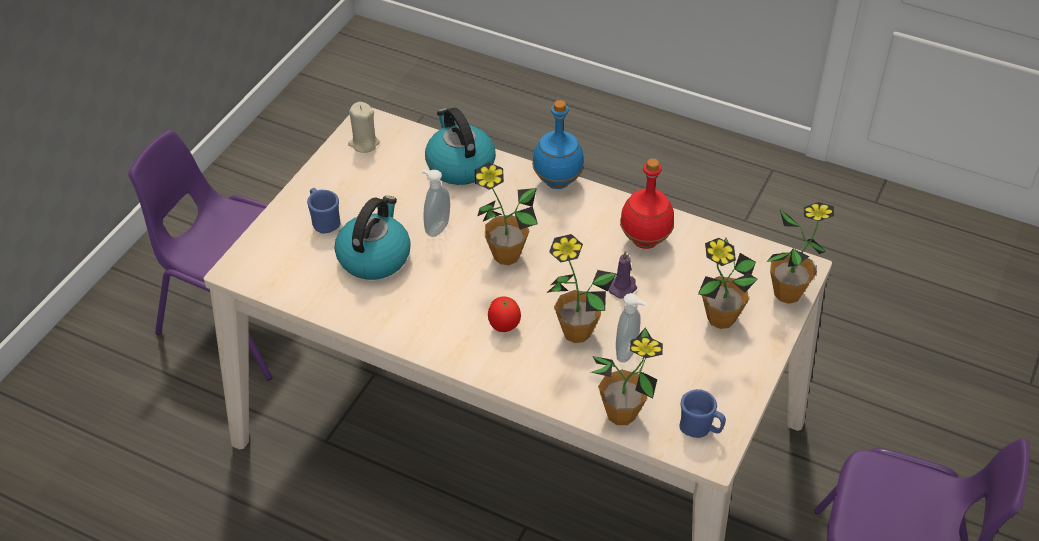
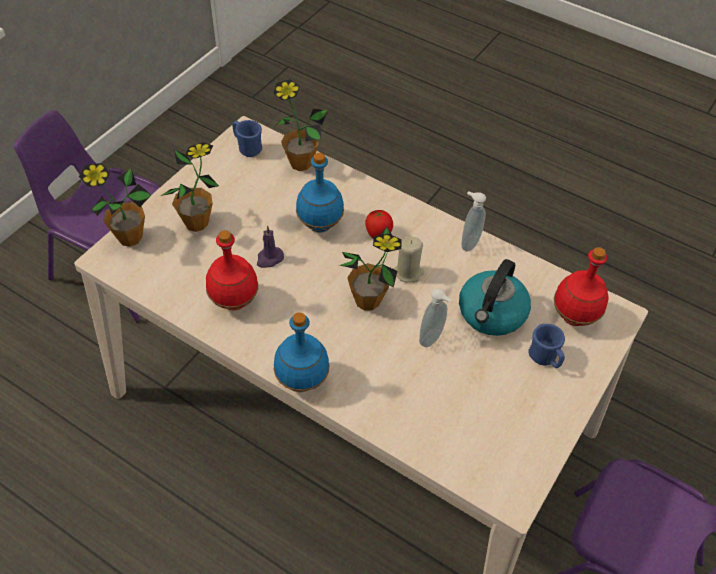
camera: 175 degrees left, 5 degrees up
beige candle [348,102,380,153] -> beige candle moved to [394,236,424,282]
kettle [425,108,496,185] -> none
potted plant [546,234,617,343] -> blue bottle [296,153,344,233]
soap dispenser [616,293,646,362] -> soap dispenser moved to [461,191,486,252]
none -> red bottle [554,247,609,326]

